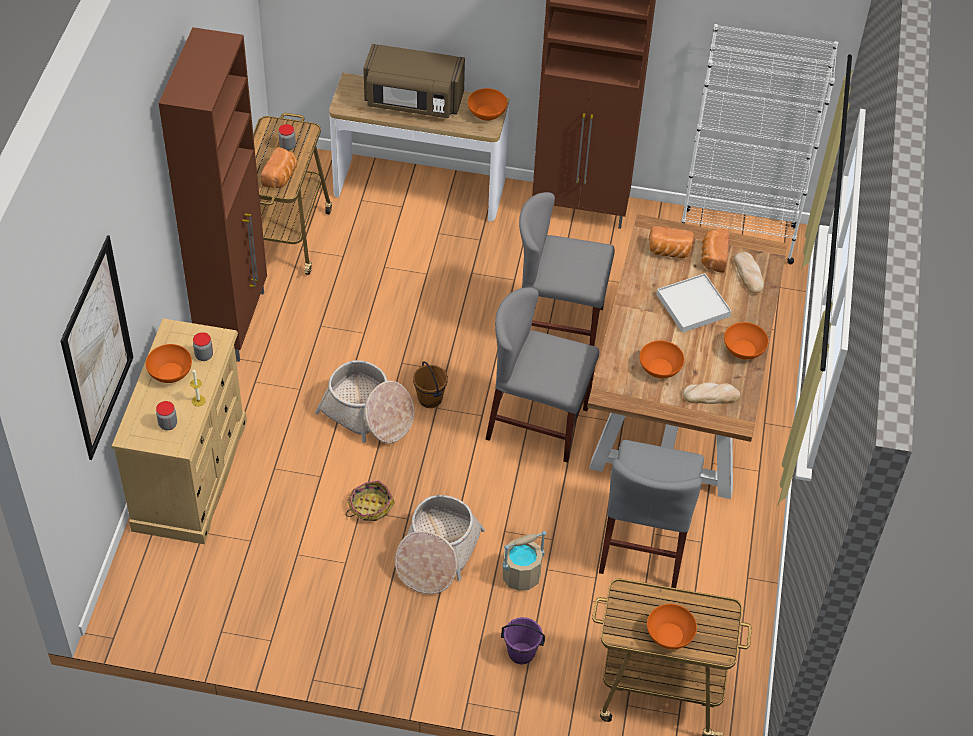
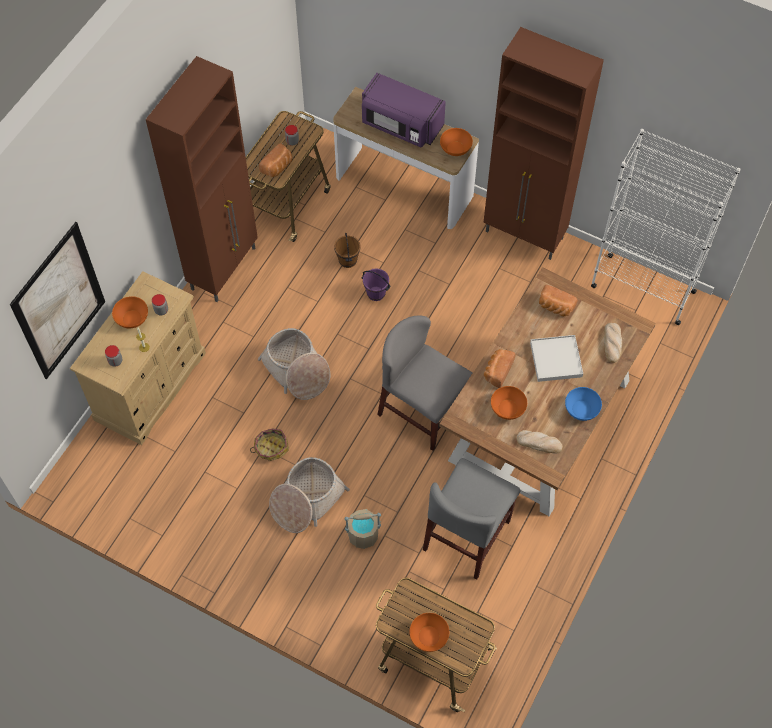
camera: 20 degrees right, 10 degrees up
brown microwave [363,44,465,118] -> purple microwave [362,73,446,147]
brown bucket [413,361,448,408] -> brown bucket moved to [334,233,360,268]
purple bucket [501,617,545,665] -> purple bucket moved to [362,269,391,301]
grey chair [519,192,615,346] -> none
bread [701,229,729,273] -> bread moved to [484,349,515,388]
orange bowl [724,322,768,360] -> blue bowl [565,387,602,421]

